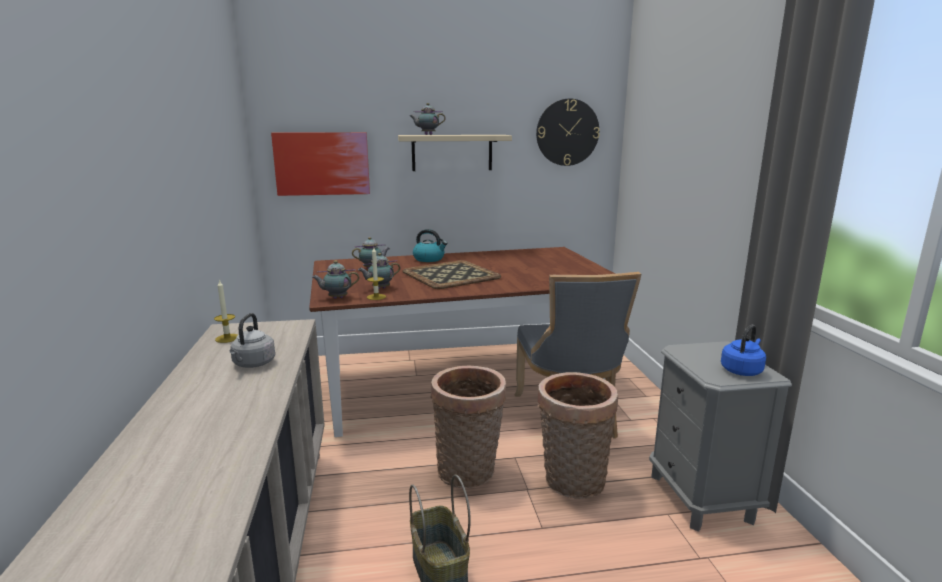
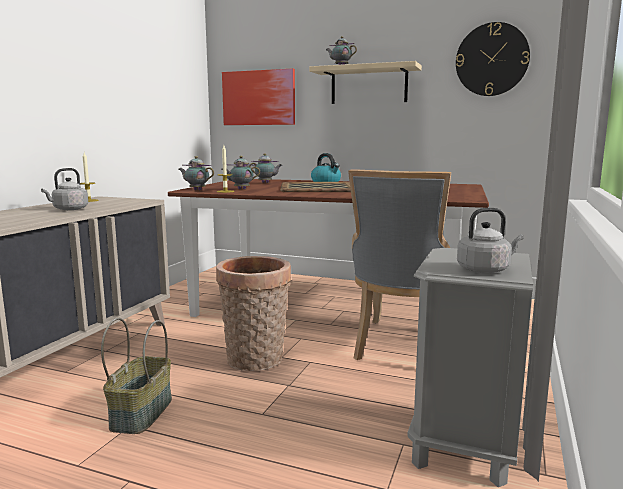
camera: 30 degrees right, 5 degrees down
basket [537,372,618,499] -> none
blue kettle [721,325,766,376] -> grey kettle [457,208,524,273]

